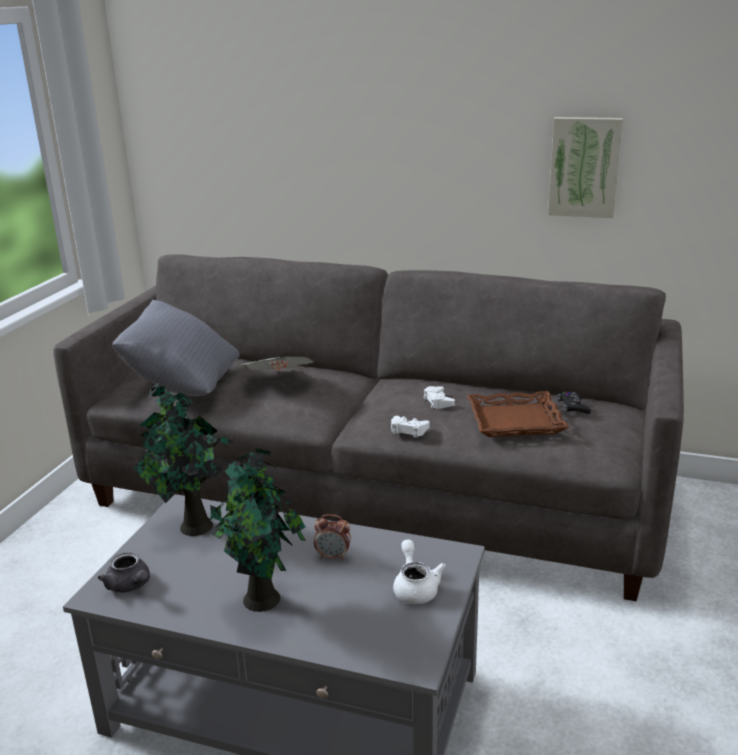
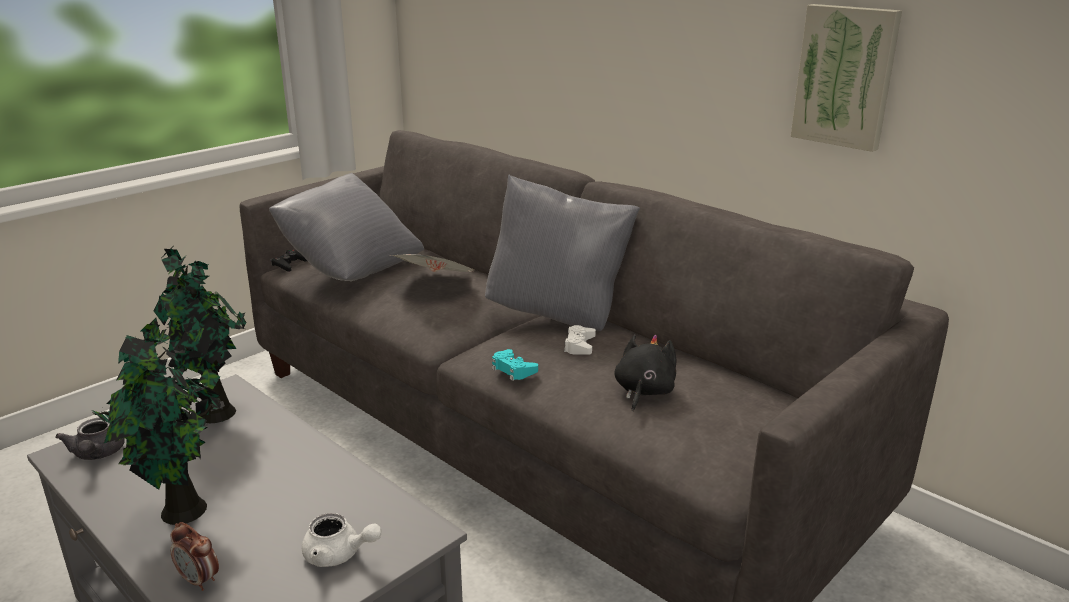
camera: 25 degrees right, 0 degrees up
alarm clock [314,514,351,560] -> alarm clock moved to [170,522,219,591]
white game controller [391,416,430,438] -> turquoise game controller [492,349,538,381]
white teapot [393,539,446,604] -> white teapot turned 90 degrees clockwise [302,513,382,567]
brown tray [467,391,569,437] -> black plush toy [614,334,677,412]
black game controller [558,392,591,414] -> black game controller moved to [271,250,307,272]
none -> grey pillow [485,174,640,331]

